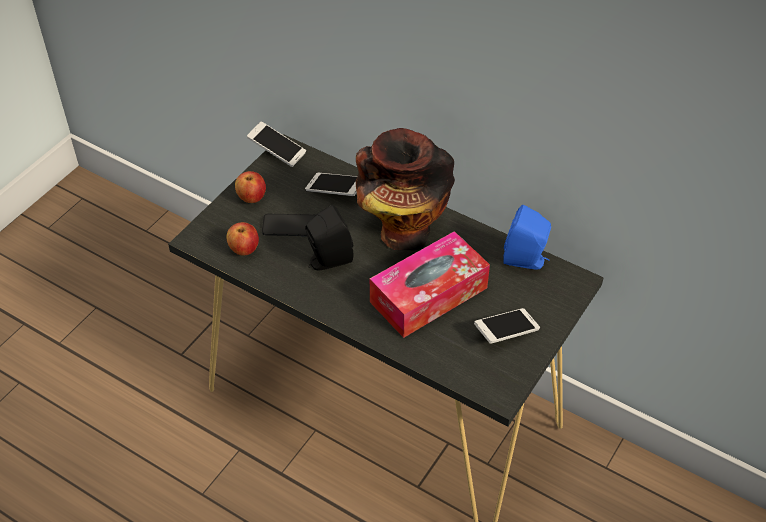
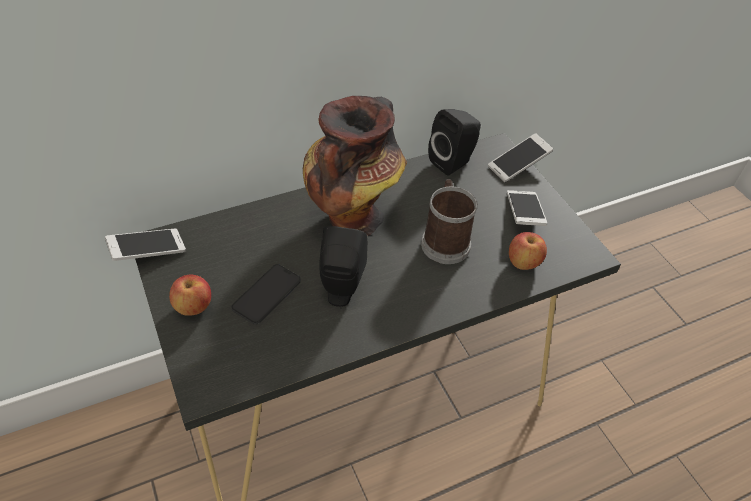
camera: 60 degrees left, 0 degrees up
apple [227,222,259,255] -> apple moved to [509,232,547,270]
phone [305,173,357,196] -> phone moved to [488,133,553,182]
tissue box [370,231,490,338] -> mug [421,179,477,264]
blue speaker [503,205,551,270] -> black speaker [428,109,481,176]

